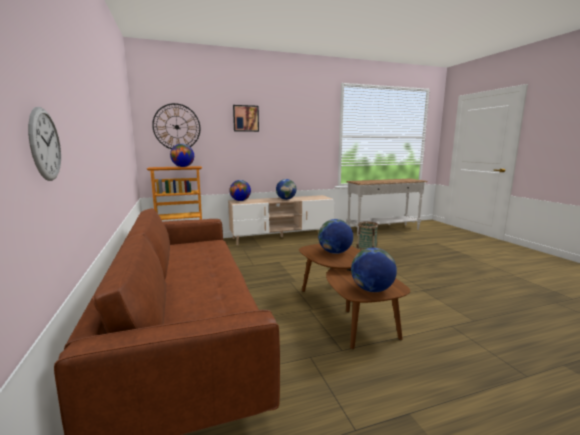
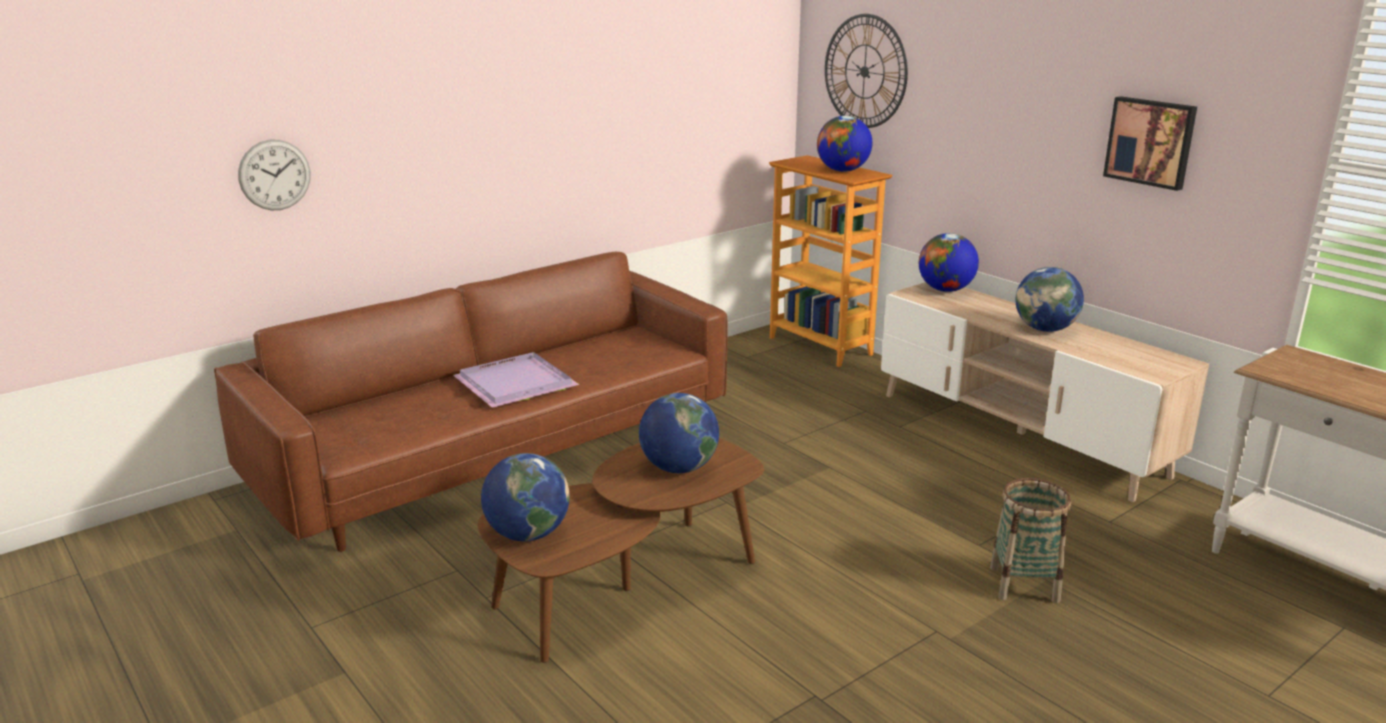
camera: 70 degrees right, 10 degrees up
picture [233,105,259,132] -> picture moved to [1103,96,1197,191]
none -> purple tray [453,352,580,408]

